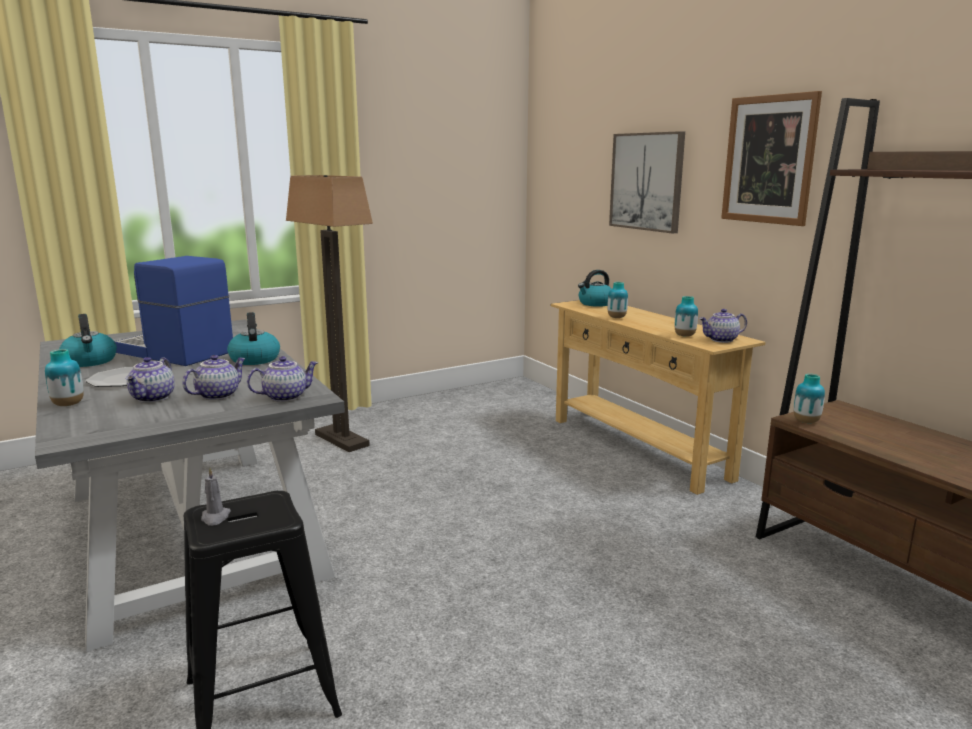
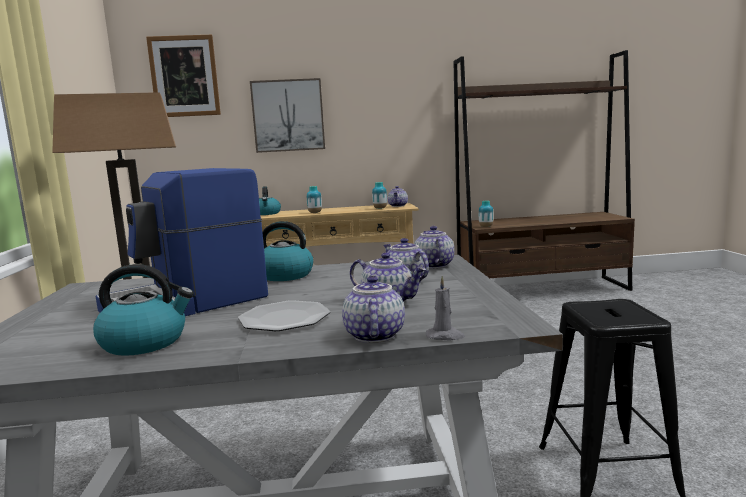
camera: 65 degrees left, 5 degrees down
vase [45,349,84,406] -> teapot [342,276,405,343]
grey candle [201,468,231,526] -> grey candle moved to [426,276,465,340]
picture [721,91,822,226] -> picture moved to [146,35,221,117]

